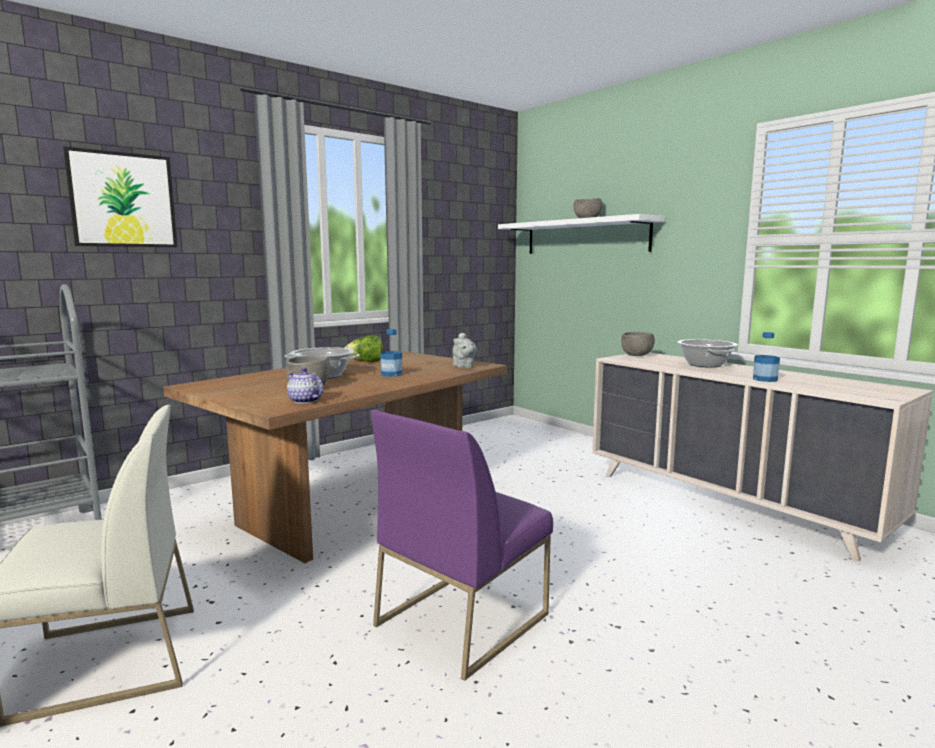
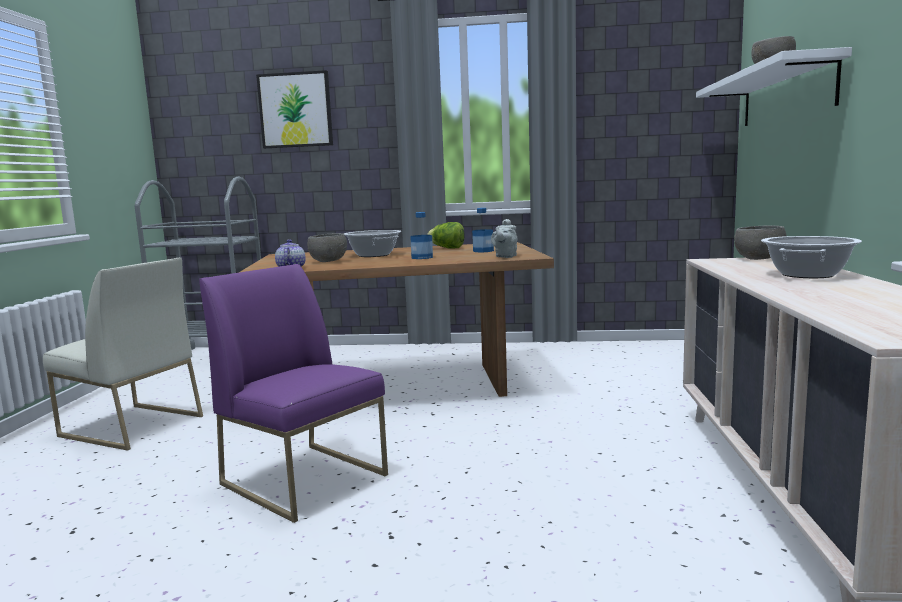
camera: 45 degrees right, 0 degrees up
purple chair [371,410,553,681] -> purple chair turned 45 degrees clockwise [199,264,388,523]
bottle [753,332,780,382] -> bottle moved to [472,208,494,252]

